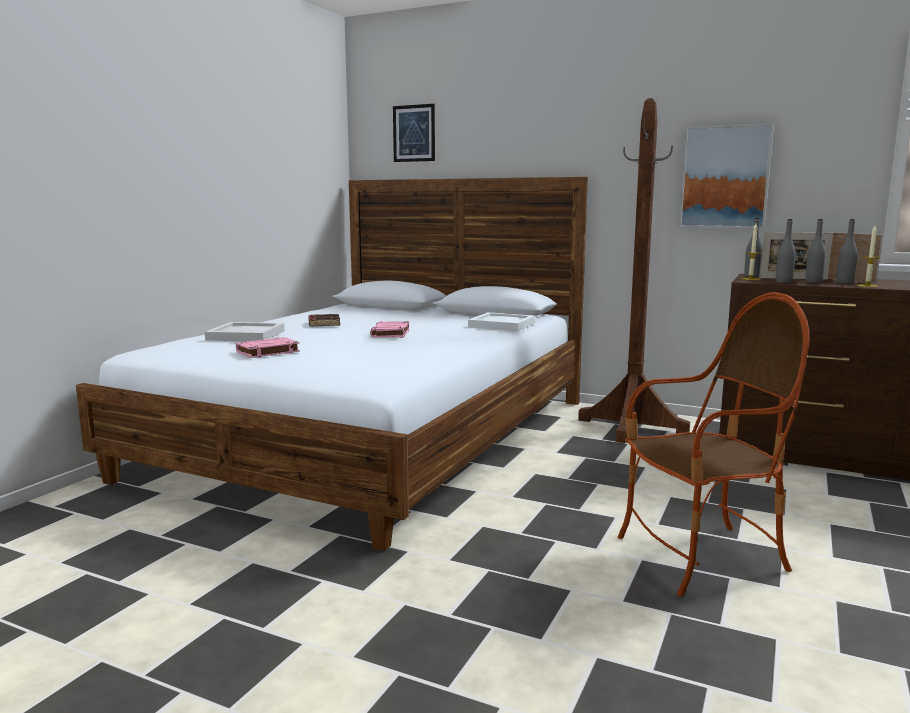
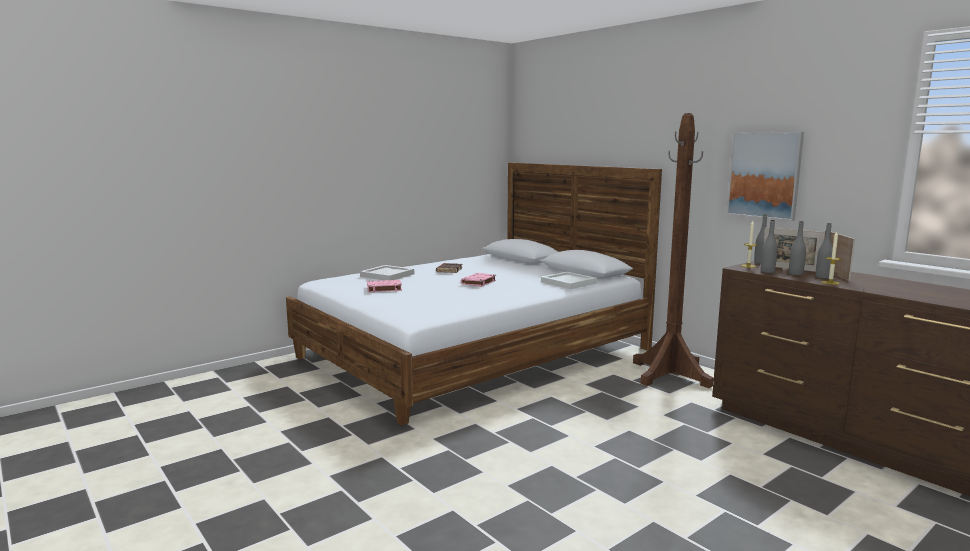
camera: 25 degrees right, 0 degrees up
picture [393,104,435,162] -> none
armchair [618,292,810,597] -> none

